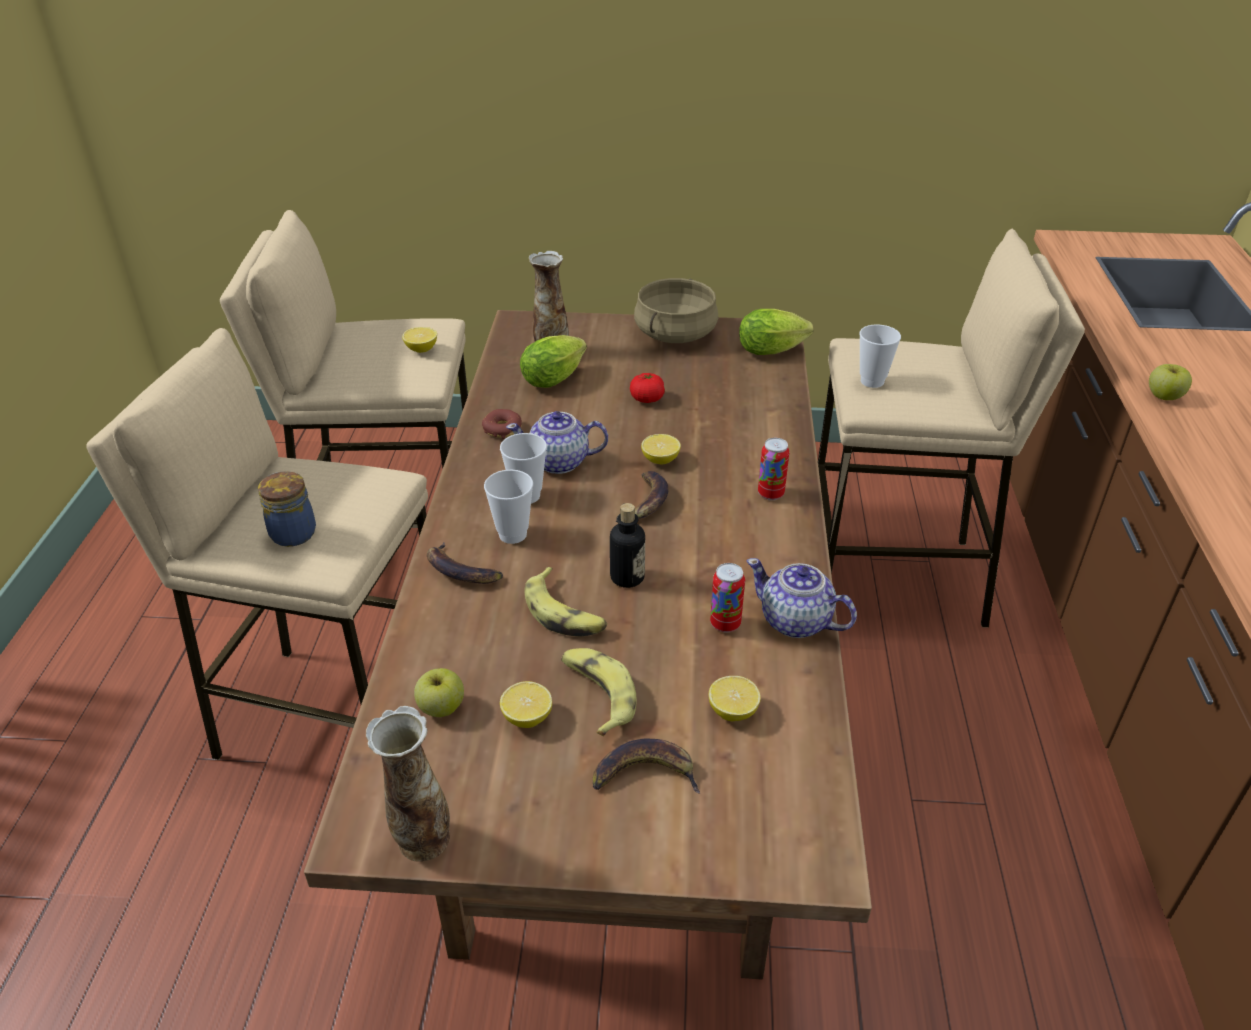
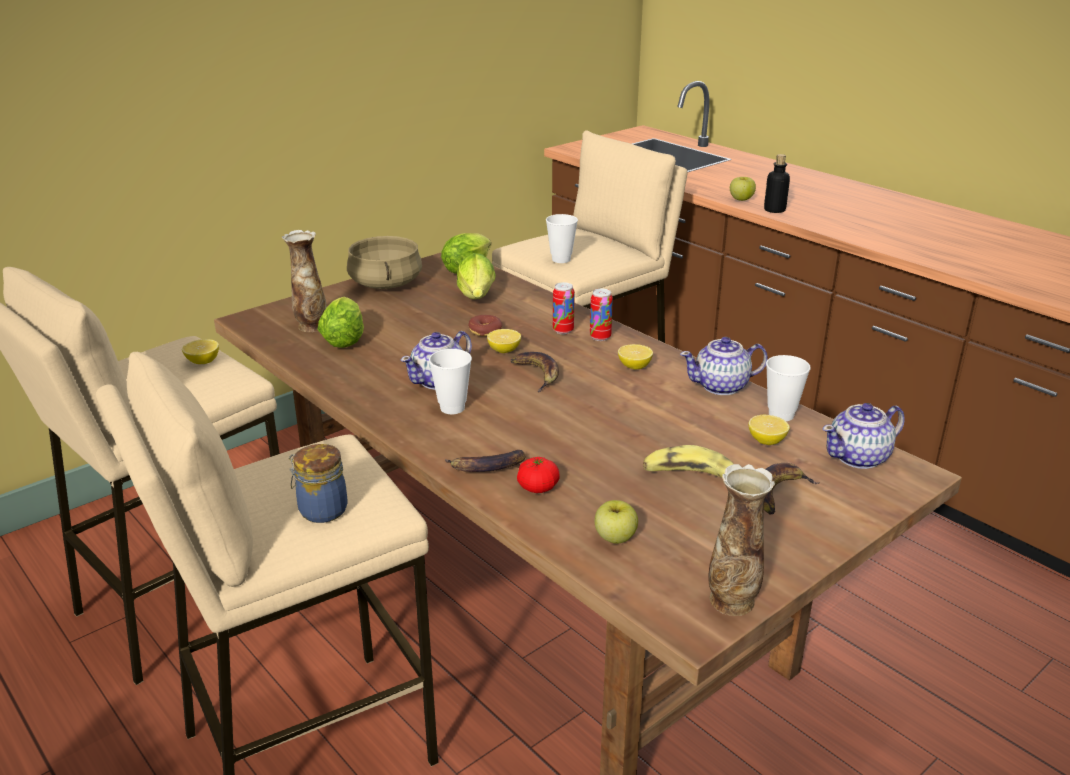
camera: 45 degrees left, 10 degrees down
donut [482,409,522,439] -> donut moved to [468,315,502,336]
cup [484,470,533,544] -> cup moved to [766,355,811,421]
lemon [500,681,552,728] -> lemon moved to [618,344,653,370]
banana [525,567,607,636] -> none
bottle [610,503,645,588] -> bottle moved to [764,154,790,213]
tomato [630,373,665,403] -> tomato moved to [517,457,560,493]
can [710,563,745,632] -> can moved to [553,282,575,334]
none -> lettuce [457,253,496,299]
none -> teapot [823,403,904,469]

